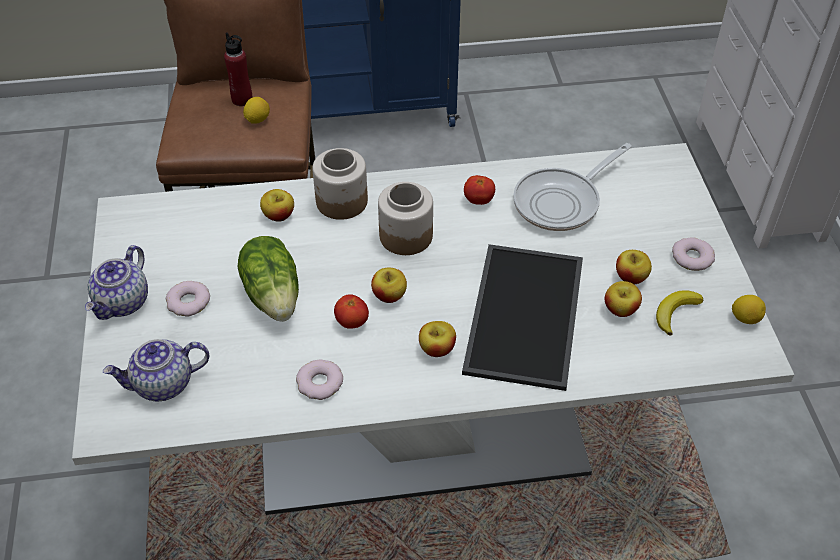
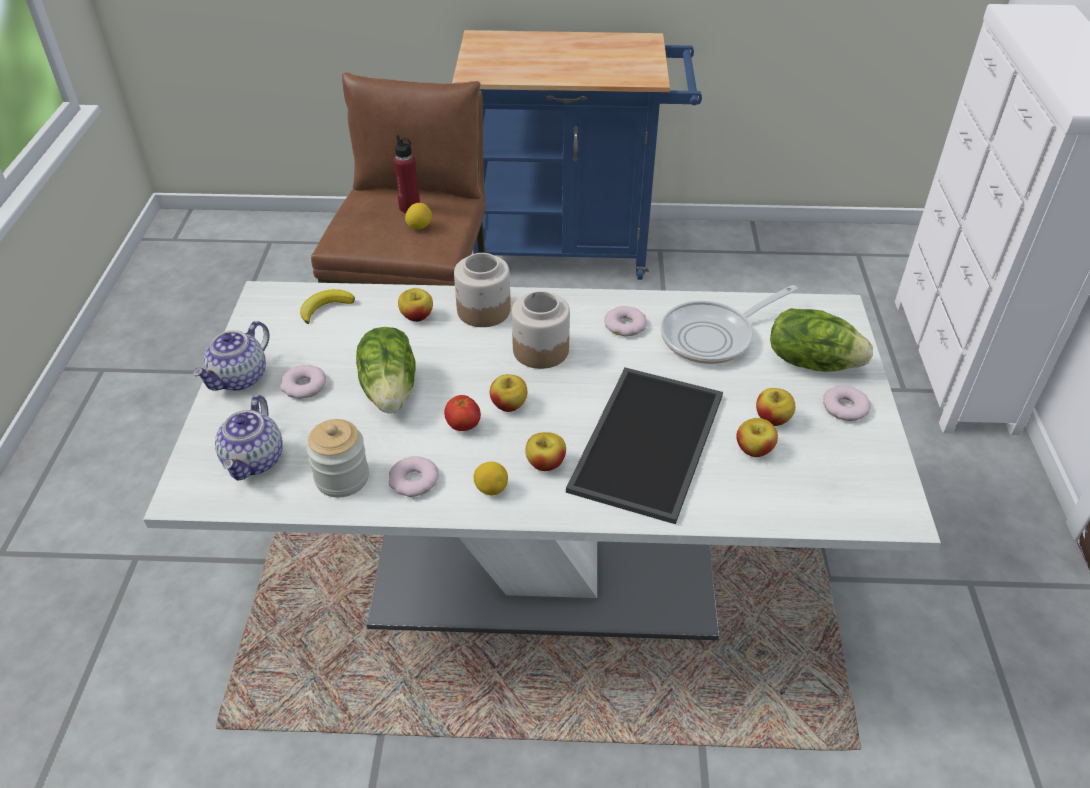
camera: 10 degrees right, 5 degrees down
teapot [103,339,209,401] -> teapot turned 75 degrees counterclockwise [215,395,283,481]
tomato [464,175,495,205] -> donut [605,306,647,336]
banana [656,290,704,336] -> banana moved to [300,289,355,324]
lemon [732,295,766,324] -> lemon moved to [474,462,508,495]
none -> jar [306,419,369,497]
none -> lettuce [770,308,873,372]

